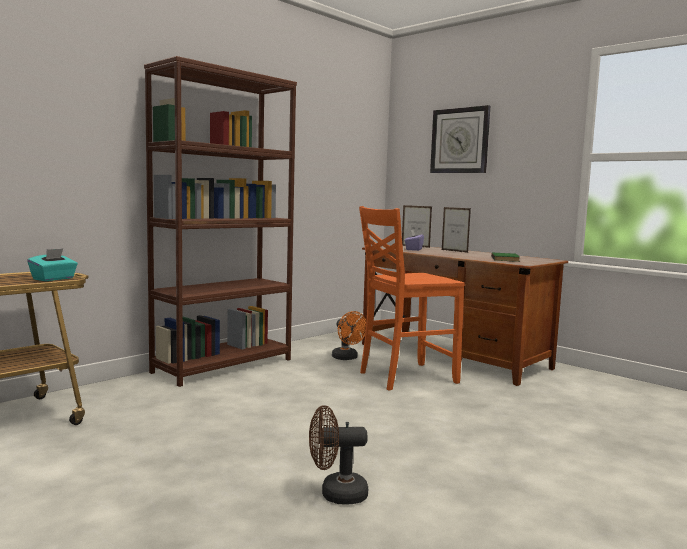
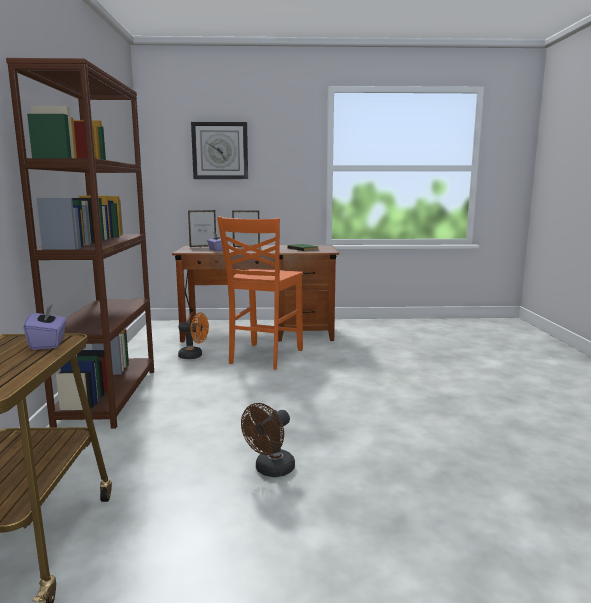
camera: 45 degrees left, 5 degrees up
turquoise tissue box [27,249,78,281] -> purple tissue box [23,304,67,350]
brown fan [309,405,368,505] -> brown fan moved to [241,403,295,477]

